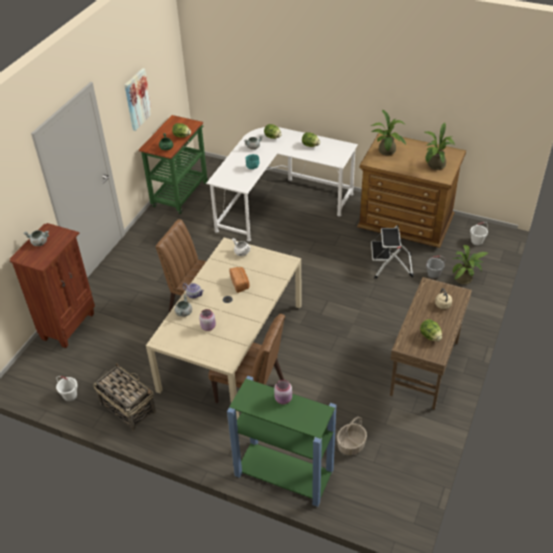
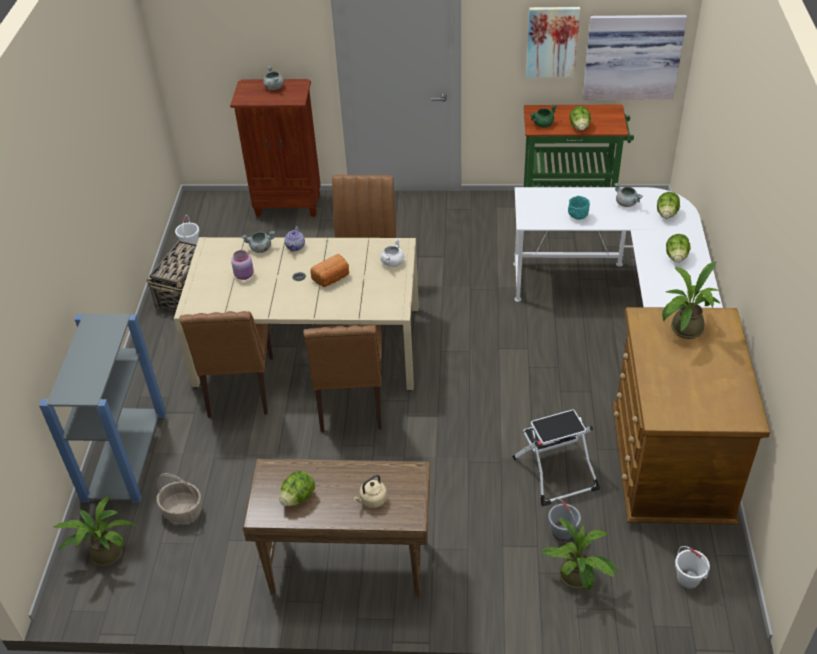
camera: 70 degrees right, 0 degrees up
green bookcase [227,376,336,507] -> grey bookcase [39,314,166,503]
pink jar [274,380,292,404] -> none
potted plant [424,123,455,170] -> potted plant moved to [53,495,137,567]
none -> brown chair [303,324,382,432]
none -> picture [583,15,687,100]

